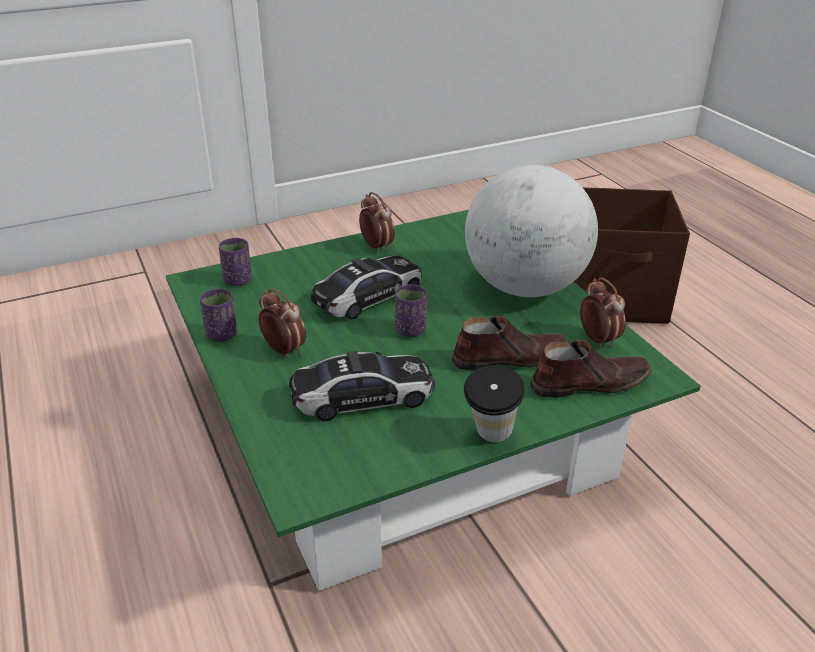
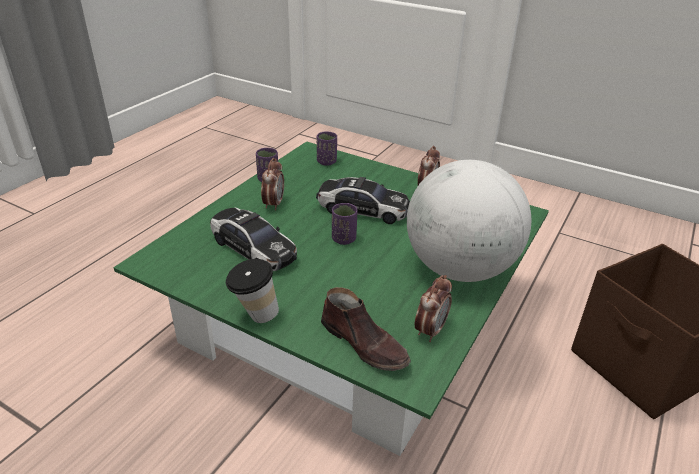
camera: 55 degrees right, 0 degrees up
brown shoe [452,316,569,371] -> none

